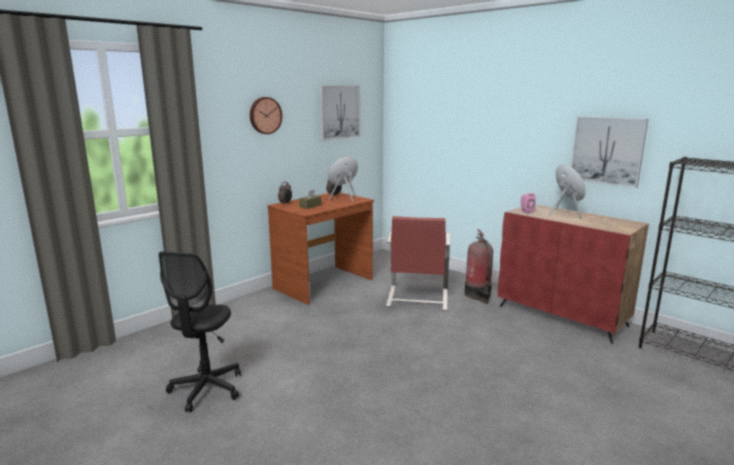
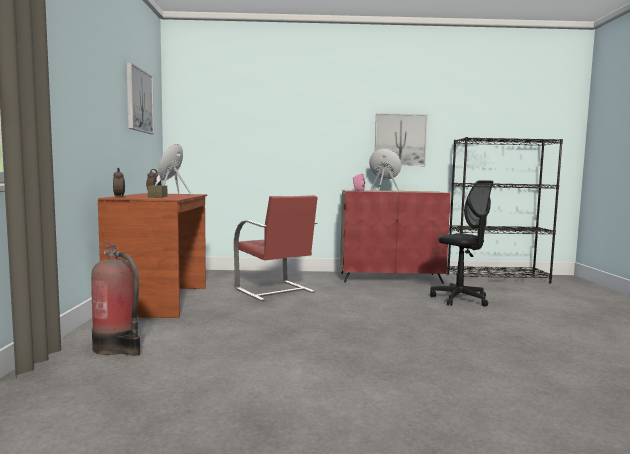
camera: 45 degrees left, 10 degrees down
black office chair [159,251,241,412] -> black office chair moved to [430,180,493,307]
wall clock [250,97,282,134] -> none
fire extinguisher [464,229,493,304] -> fire extinguisher moved to [91,241,140,356]

